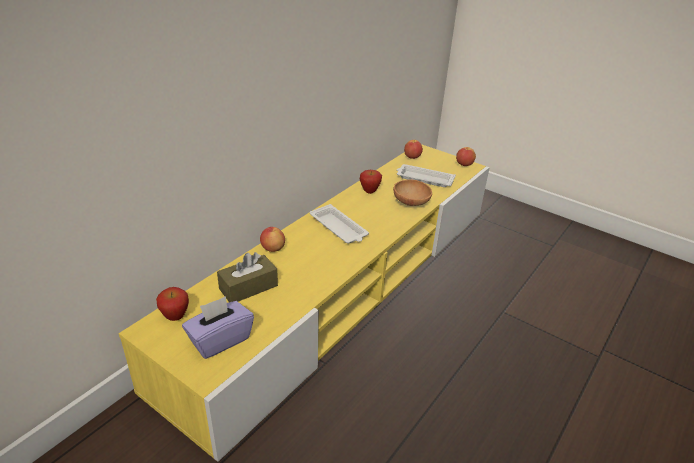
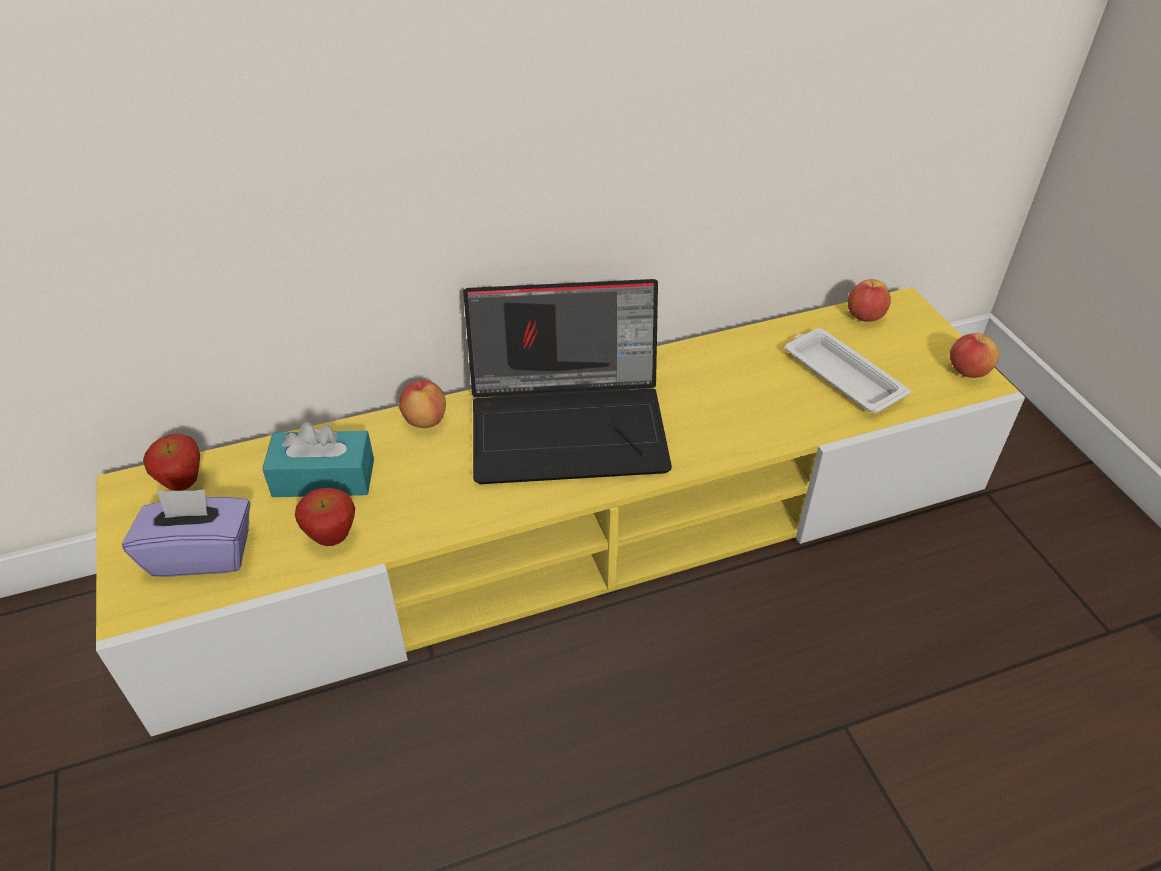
camera: 35 degrees right, 10 degrees up
brown tissue box [217,252,278,302] -> turquoise tissue box [262,422,374,497]
white tray [310,204,369,244] -> laptop [463,279,672,484]
apple [359,170,382,194] -> apple moved to [295,488,355,546]
brown bowl [393,179,432,206] -> none

